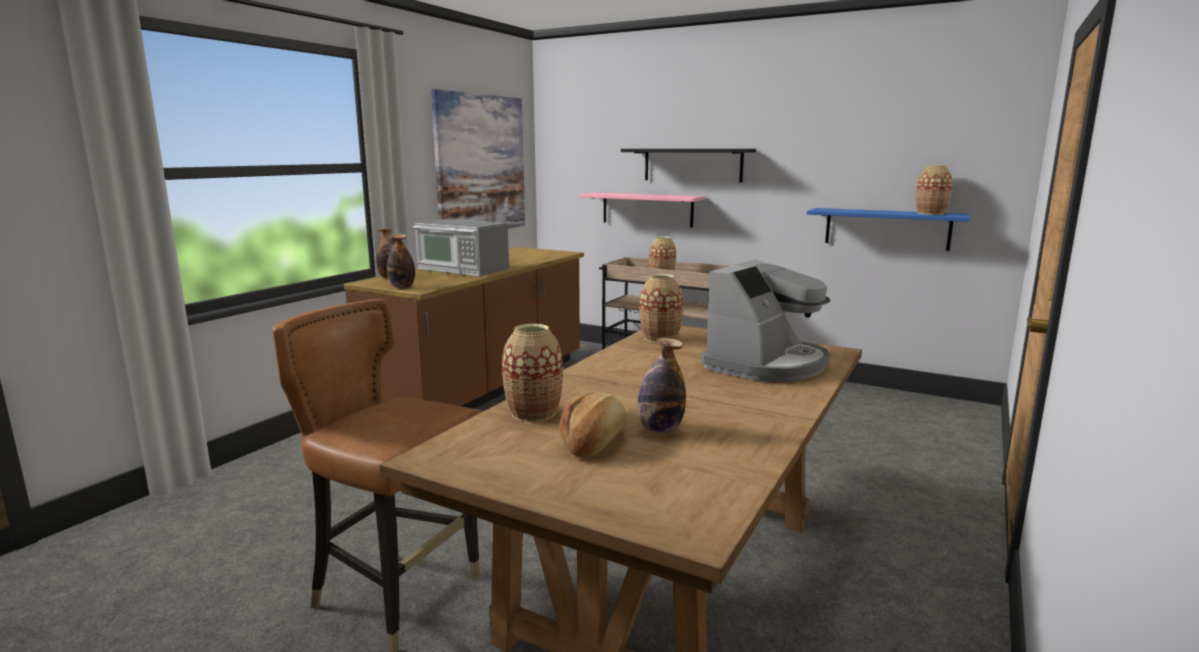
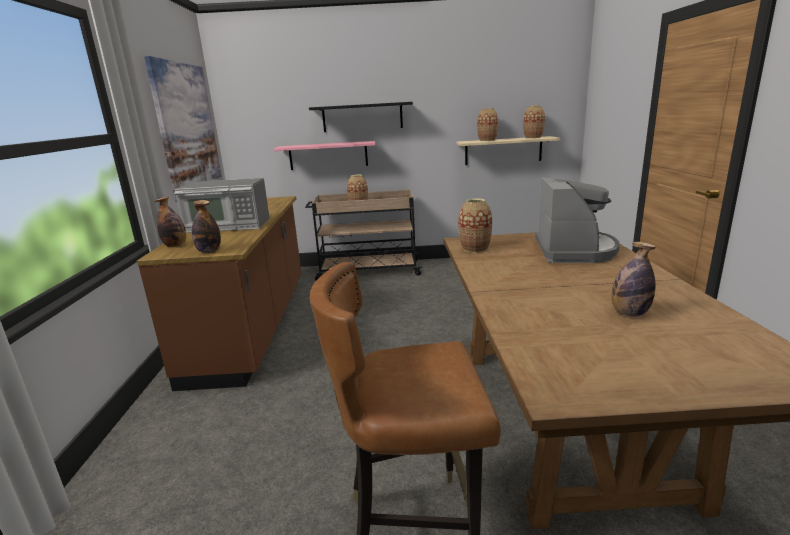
camera: 30 degrees left, 5 degrees up
vase [502,324,563,422] -> vase moved to [477,108,498,141]
bread [560,393,627,458] -> none
blue shelf [807,208,970,251] -> beige shelf [456,136,560,165]

